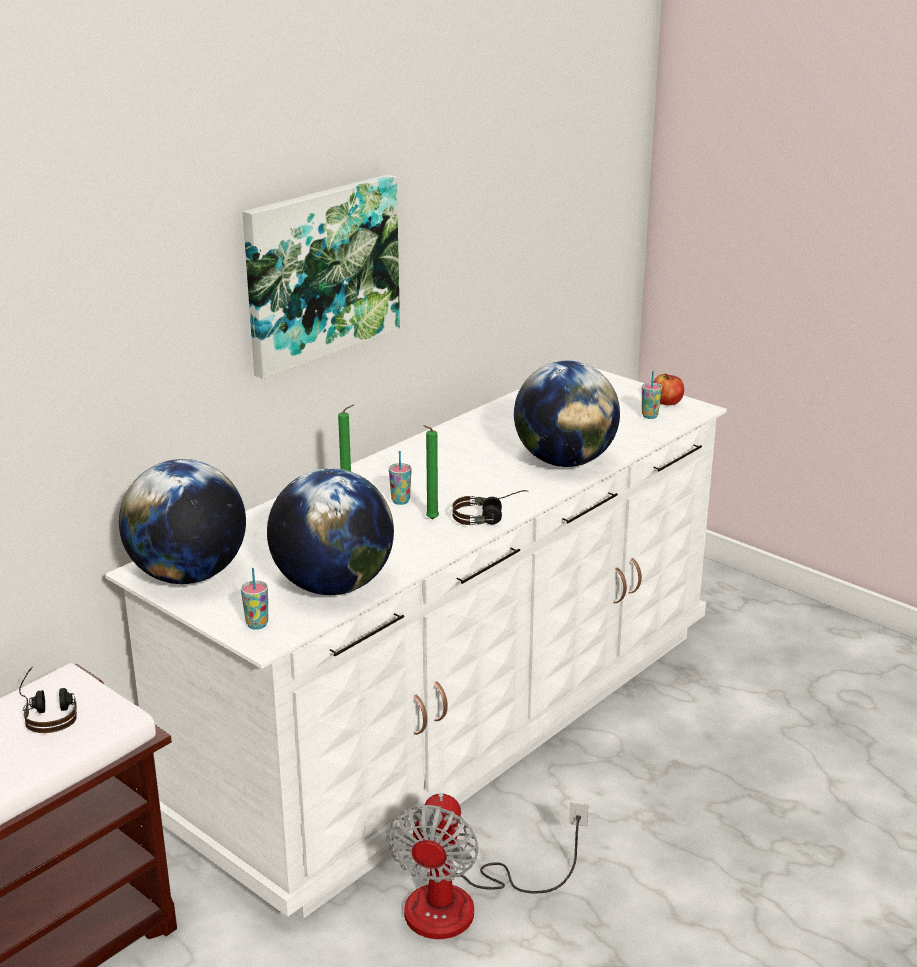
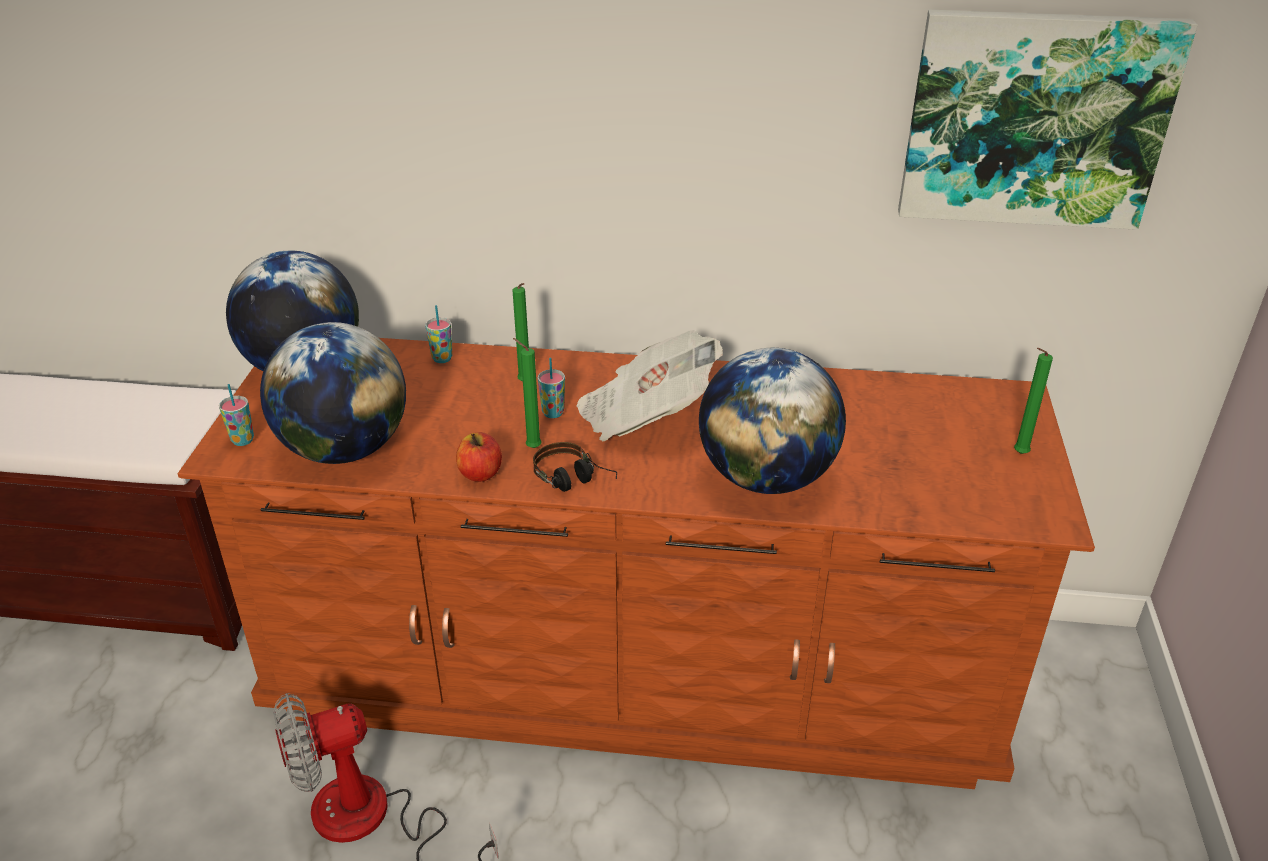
camera: 55 degrees right, 10 degrees up
headphones [19,667,77,733] -> none
white dresser [105,368,727,919] -> brown dresser [177,338,1095,789]
picture [242,174,400,379] -> picture moved to [898,10,1198,230]
cup [642,371,662,419] -> cup moved to [425,305,452,363]
apple [653,373,684,405] -> apple moved to [456,432,502,482]
none -> newspaper [576,330,723,442]
none -> green candle [1014,348,1053,454]

